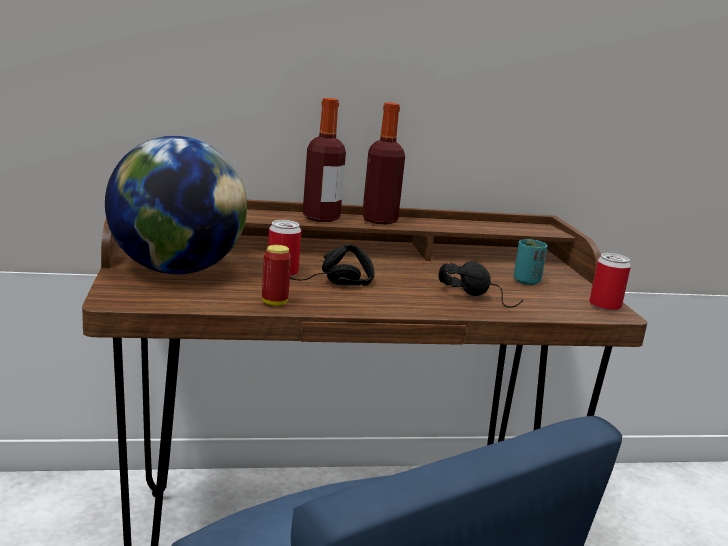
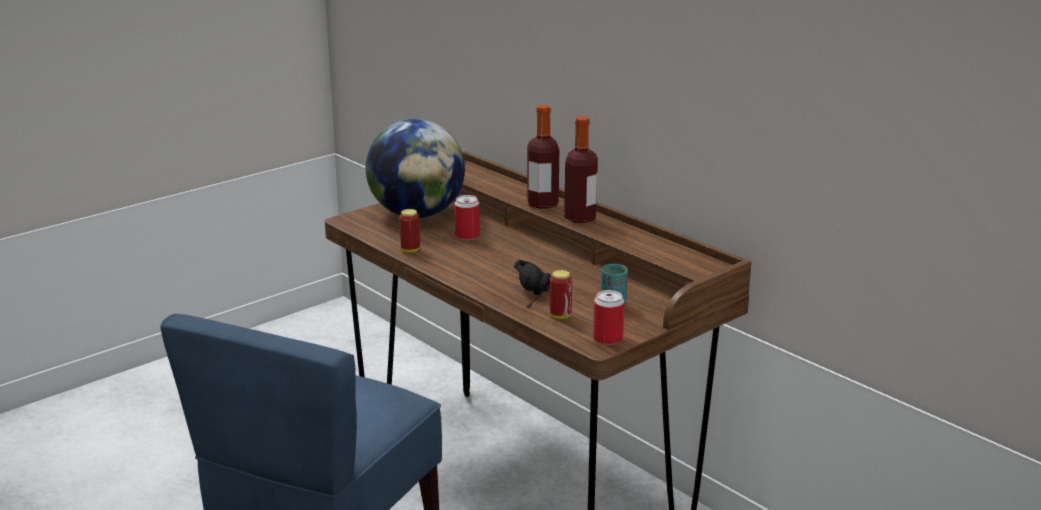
camera: 60 degrees right, 5 degrees up
black headphones [290,244,375,286] -> none
none -> can [550,270,572,319]

